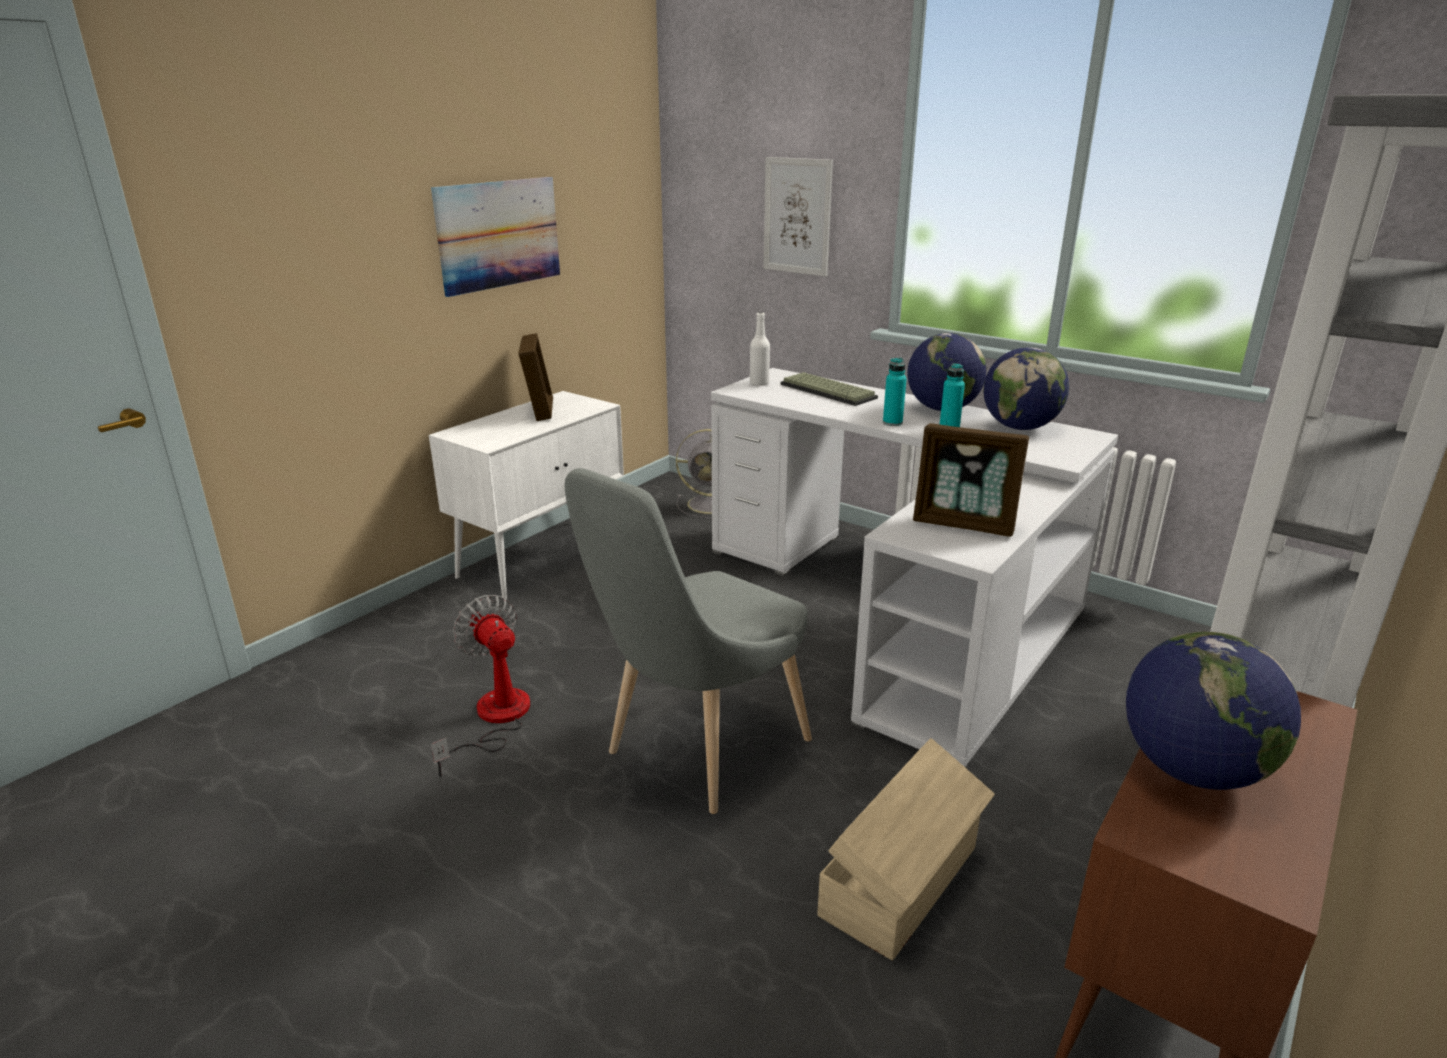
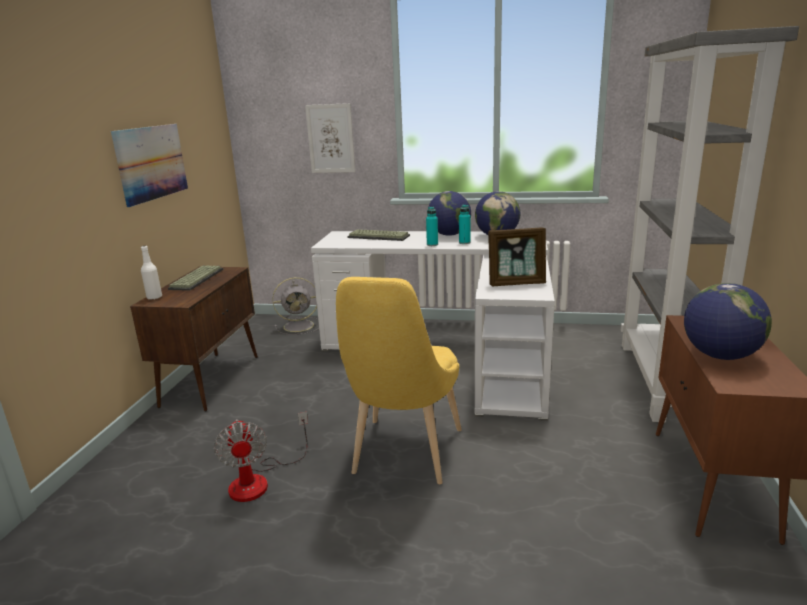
camera: 25 degrees left, 5 degrees down
white cabinet [429,391,624,599] -> brown cabinet [130,267,258,411]
fan [431,595,530,777] -> fan turned 135 degrees counterclockwise [214,412,308,502]
picture frame [518,333,553,421] -> keyboard [168,266,224,291]
grey chair [565,468,812,814] -> yellow chair [336,277,462,484]
white bottle [750,312,770,386] -> white bottle moved to [141,246,162,300]
beige storage box [818,738,995,961] -> none

